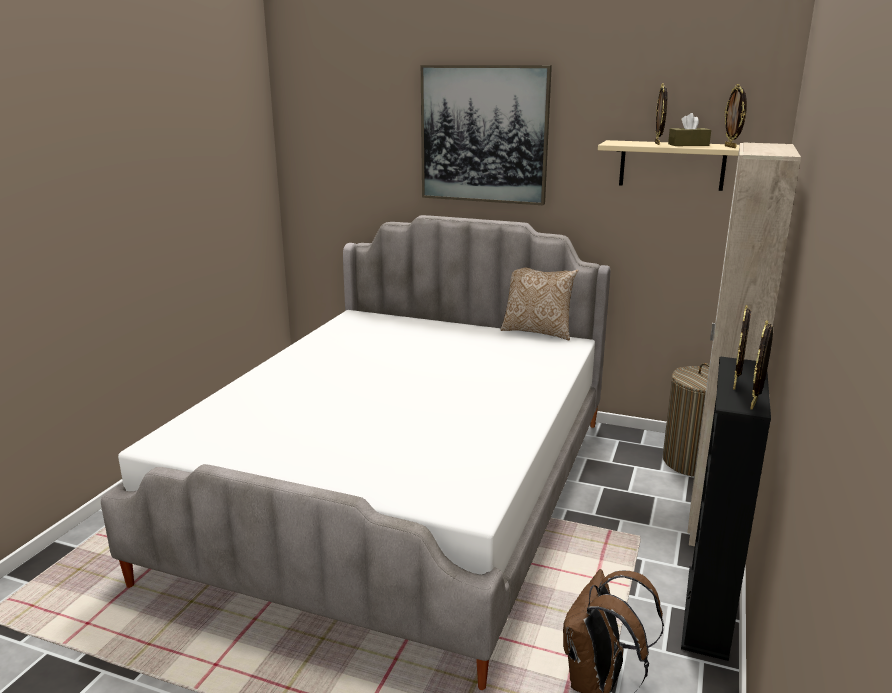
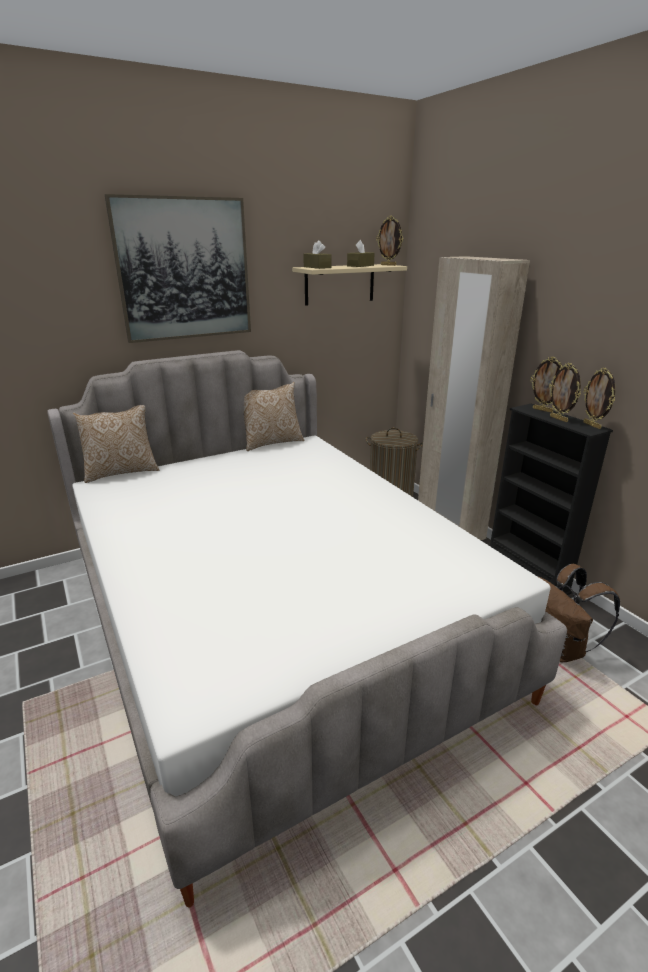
camera: 50 degrees left, 5 degrees up
picture frame [655,83,667,145] -> picture frame moved to [530,357,562,413]
none -> pillow [73,405,159,483]
none -> brown tissue box [303,240,332,269]

